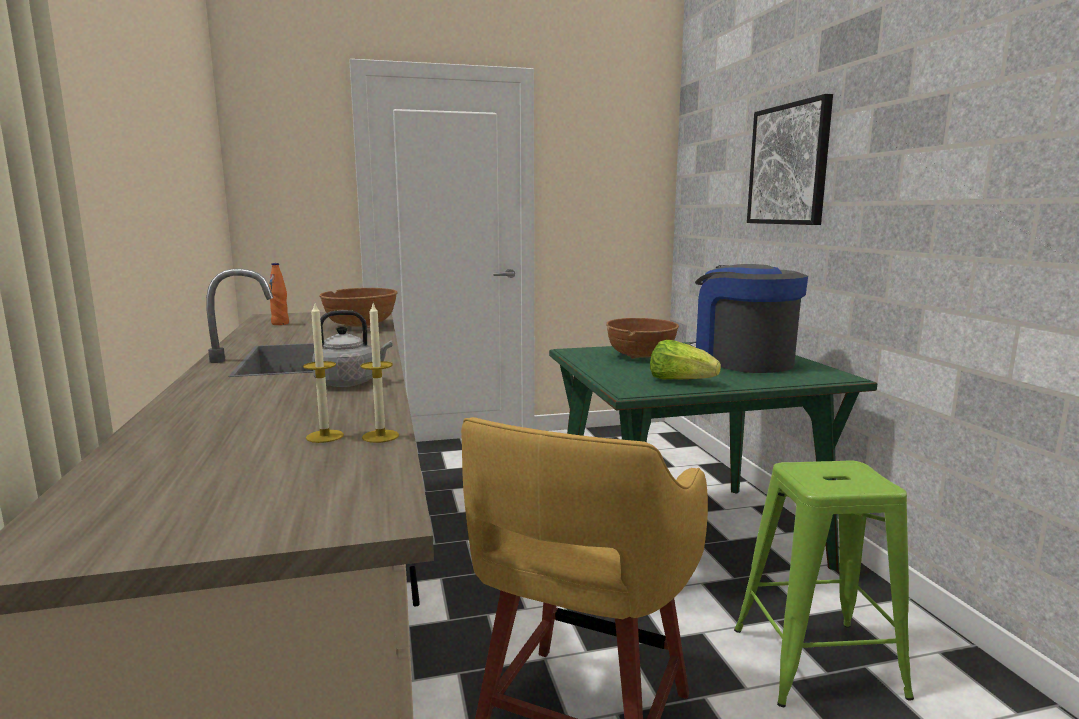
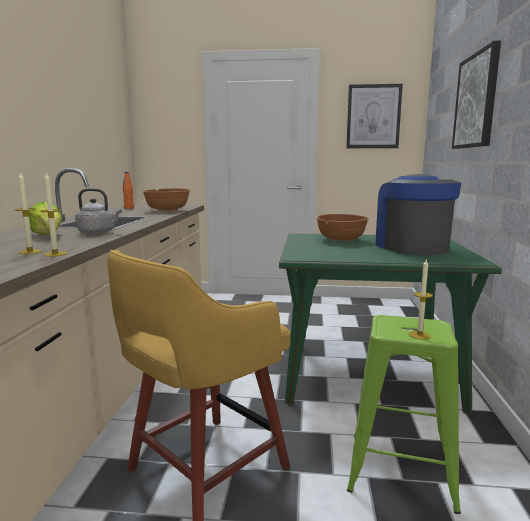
camera: 20 degrees right, 0 degrees up
lettuce [650,340,721,380] -> lettuce moved to [28,201,63,234]
none -> picture [346,84,403,148]
none -> candle [409,260,433,340]

